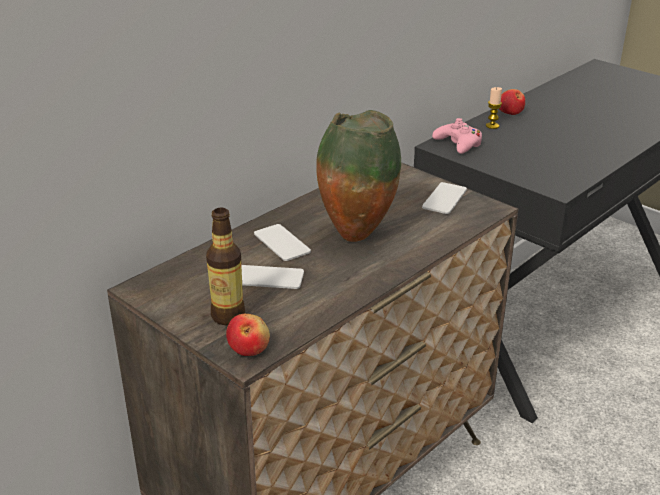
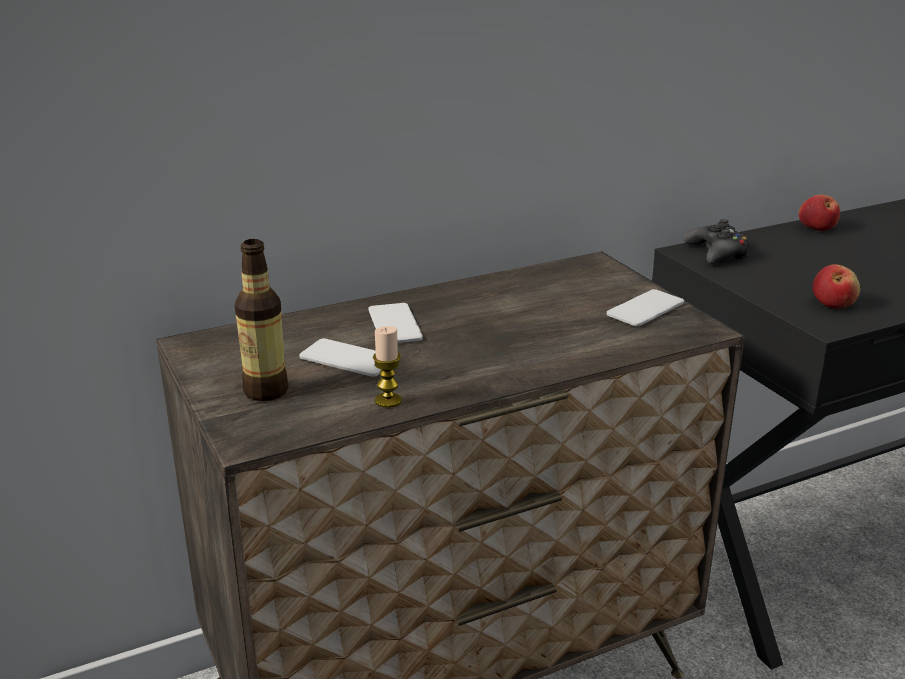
camera: 20 degrees right, 5 degrees down
apple [226,314,270,356] -> apple moved to [812,264,860,308]
vase [316,110,401,242] -> none
pink game controller [432,118,482,154] -> black game controller [684,219,749,264]
candle [486,87,502,129] -> candle moved to [373,326,402,408]

